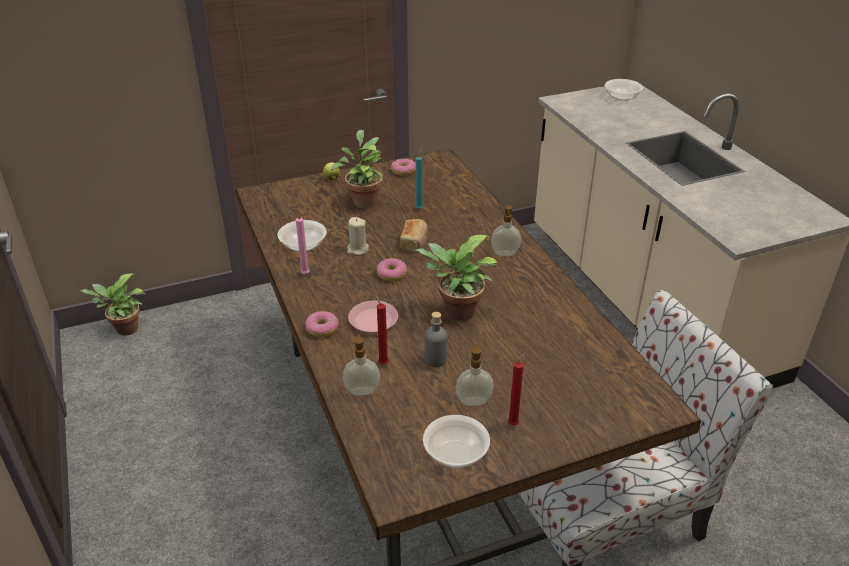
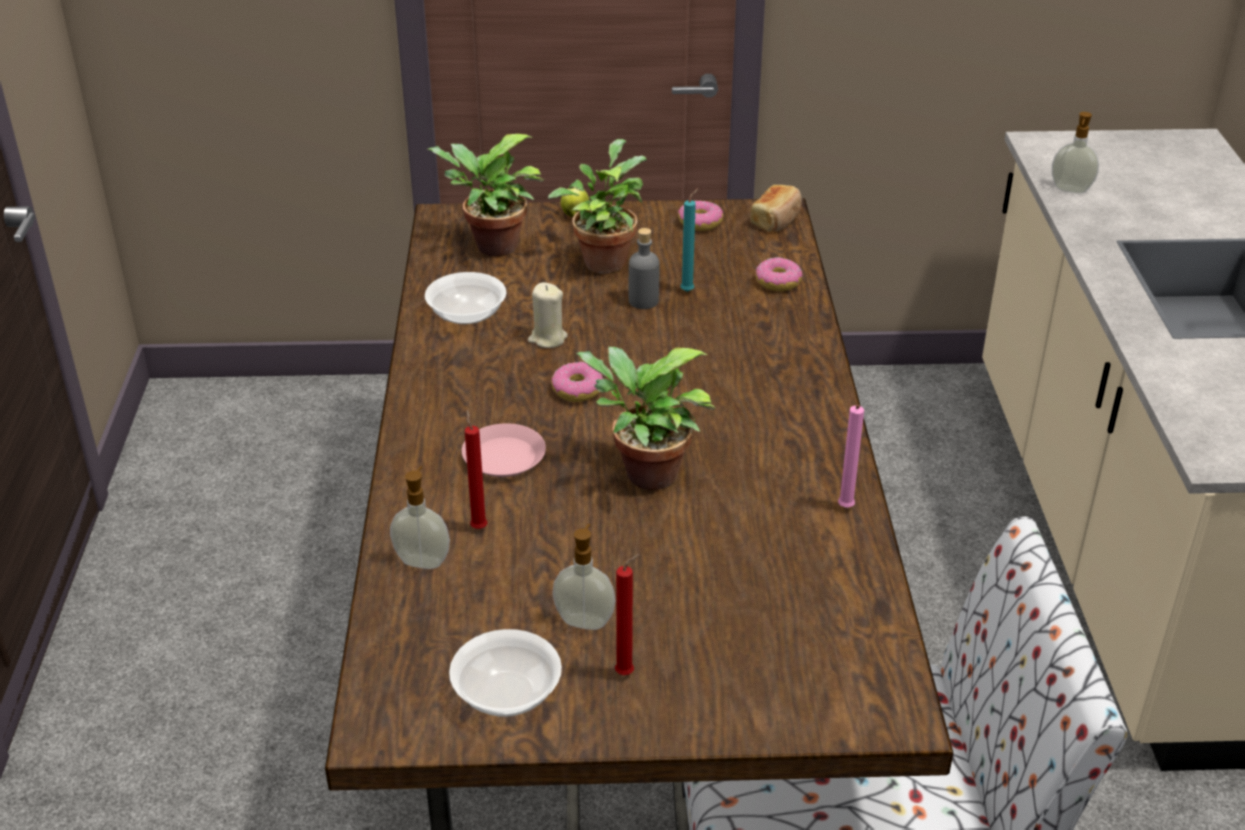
camera: 20 degrees right, 0 degrees up
potted plant [80,273,146,336] -> potted plant moved to [426,134,544,257]
pink candle [296,216,309,274] -> pink candle moved to [838,405,864,508]
donut [305,311,339,337] -> donut moved to [756,257,803,291]
bread [400,219,428,252] -> bread moved to [751,185,802,232]
grey bottle [425,312,447,367] -> grey bottle moved to [629,228,660,309]
soap dispenser [491,205,521,256] -> soap dispenser moved to [1052,112,1099,193]
bowl [605,79,643,101] -> none

